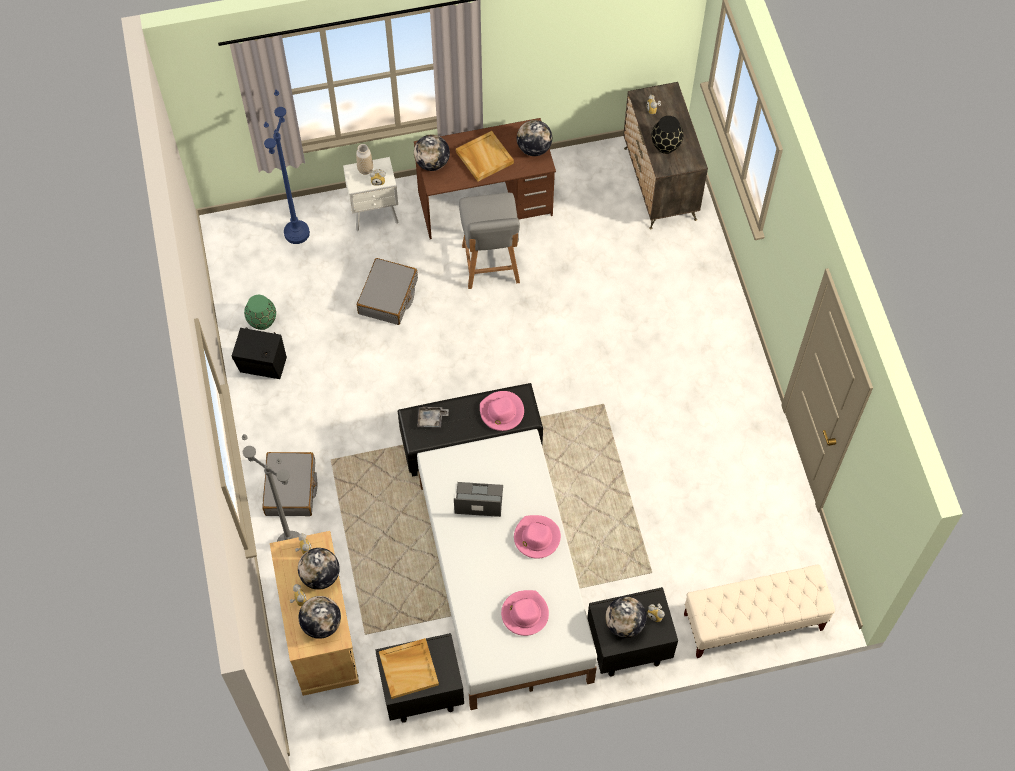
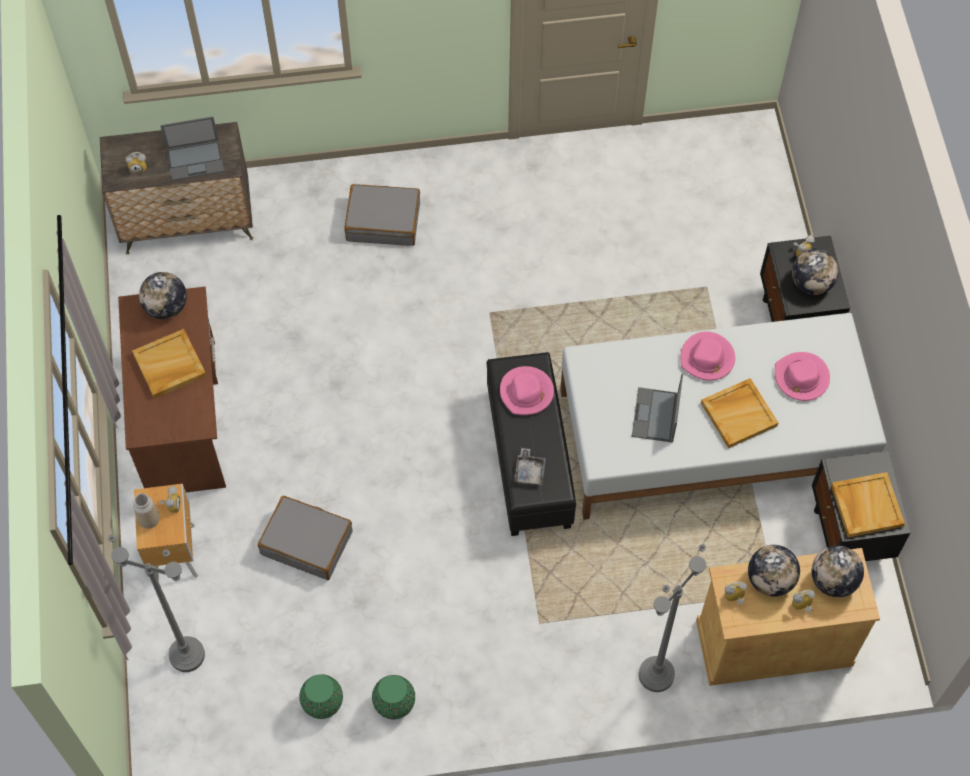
camera: 85 degrees left, 0 degrees up
black speaker [232,327,287,379] -> green vase [372,675,415,719]
grey suitcase [262,452,317,516] -> grey suitcase moved to [344,184,420,246]
blue floor lamp [264,90,310,244] -> grey floor lamp [108,534,205,672]
white nightstand [343,157,398,231] -> brown nightstand [134,484,198,582]
globe [414,134,450,171] -> none
grey chair [459,193,520,289] -> none
black vase [652,116,683,154] -> laptop [160,116,224,181]
beige bench [684,564,835,658] -> none
none -> beige tray [701,378,778,448]

